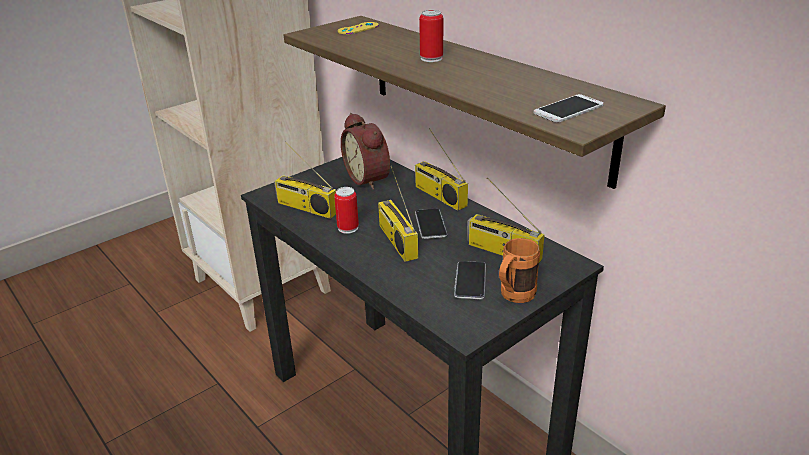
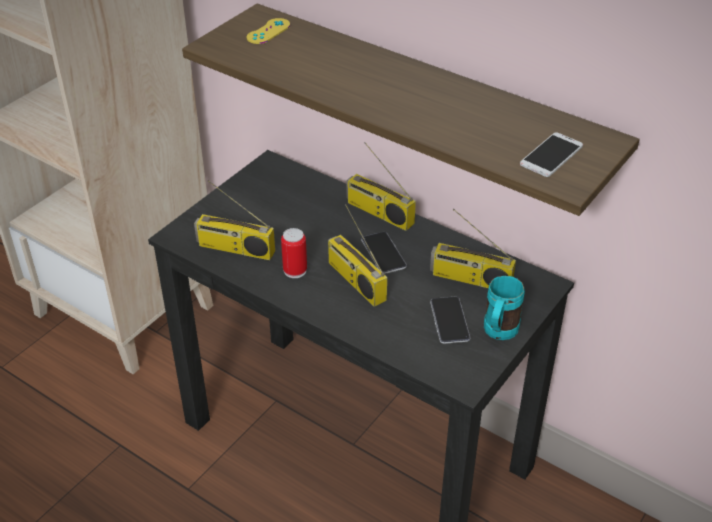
camera: 15 degrees left, 10 degrees up
alarm clock [341,113,390,190] -> none
can [419,10,443,62] -> none
orange mug [499,238,540,303] -> turquoise mug [484,276,525,340]

